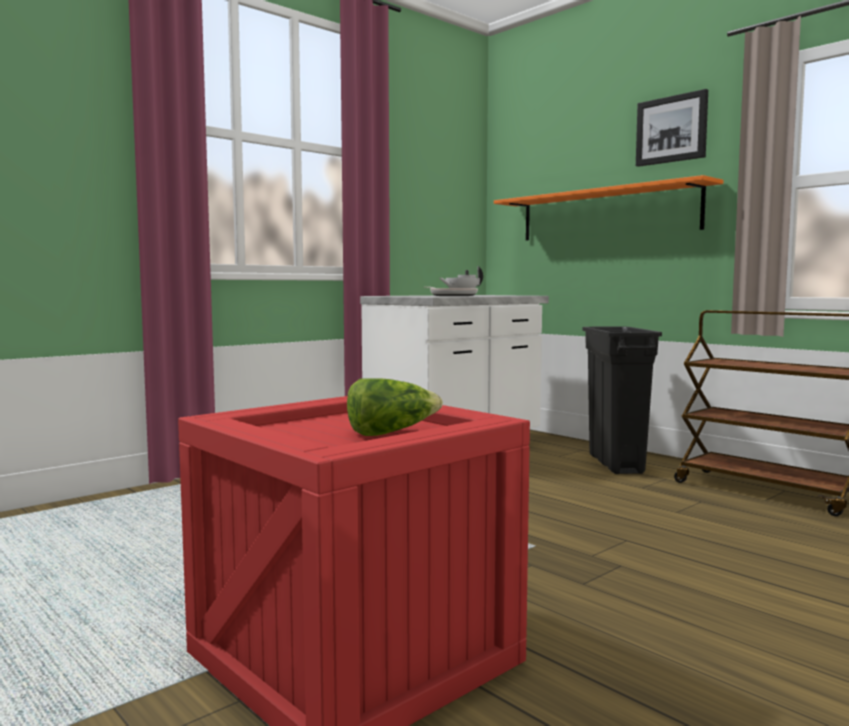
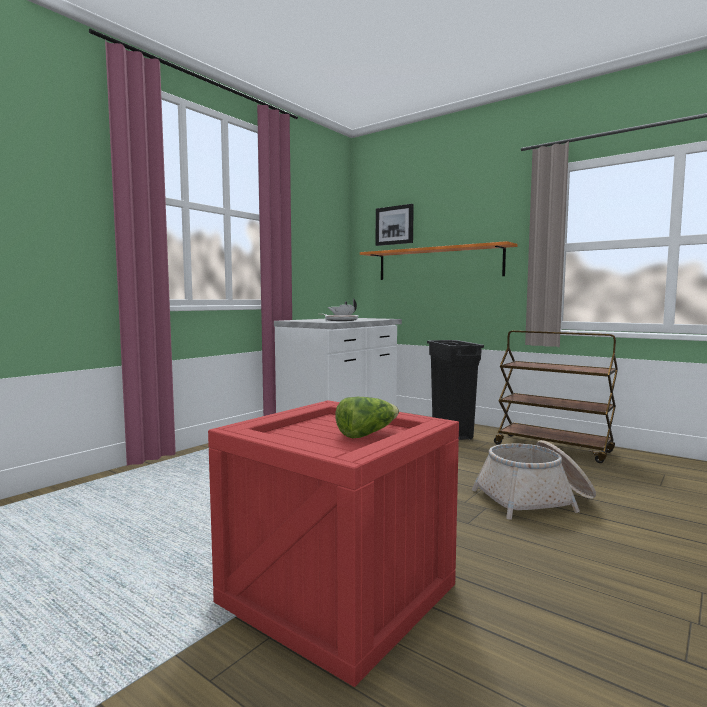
camera: 10 degrees left, 0 degrees up
picture [636,89,708,167] -> picture moved to [376,204,414,246]
none -> basket [472,440,596,520]

